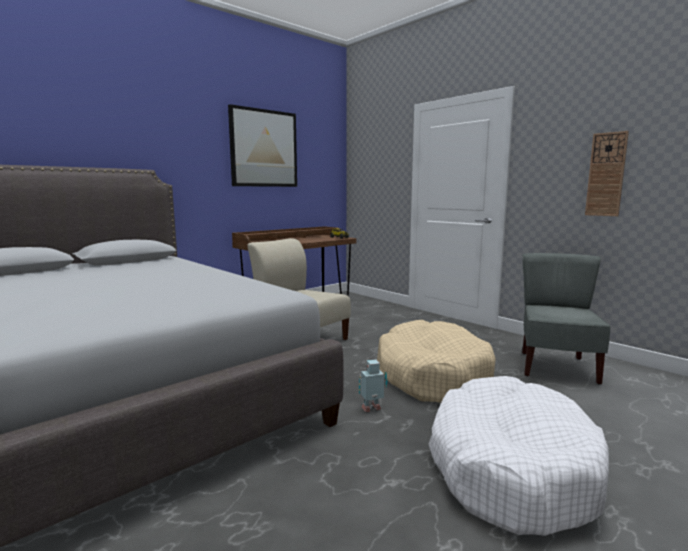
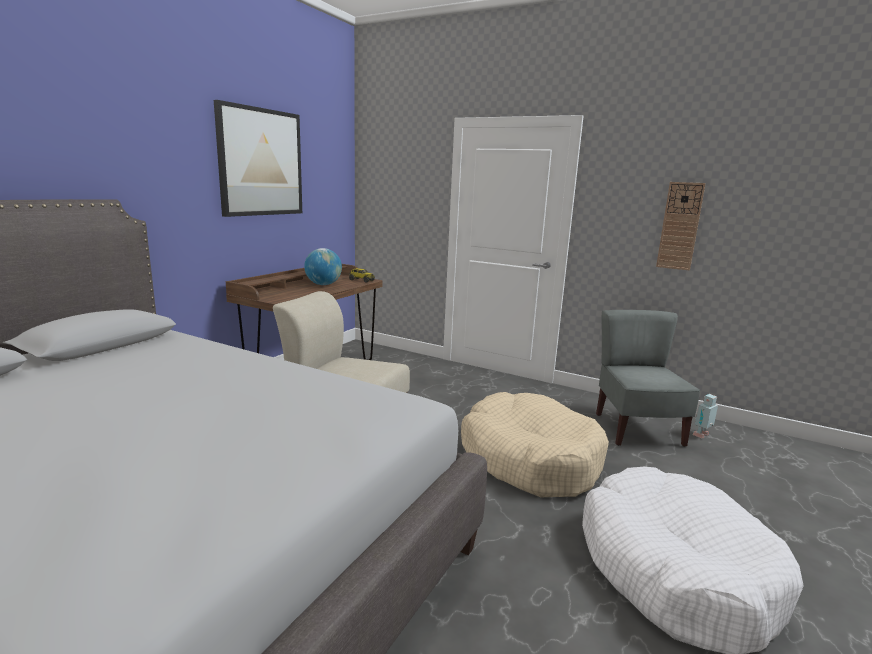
camera: 20 degrees left, 5 degrees up
toy robot [359,360,388,412] -> toy robot moved to [693,394,718,438]
none -> globe [304,248,342,285]

